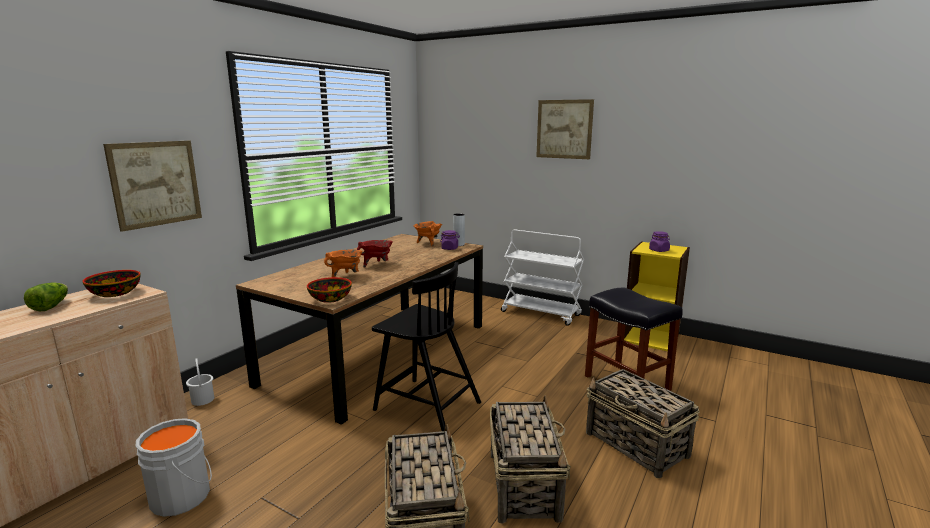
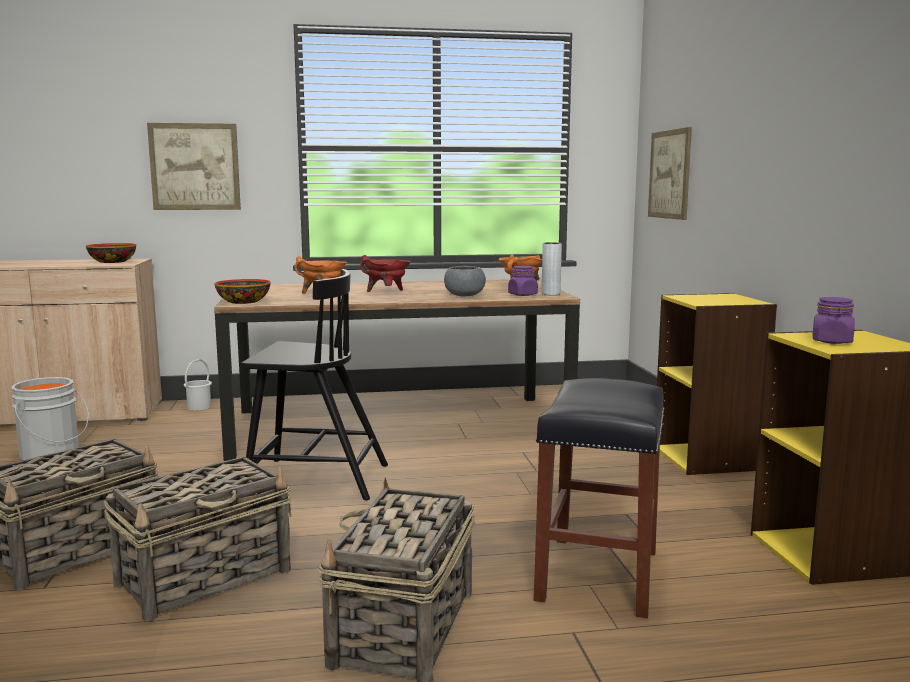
camera: 50 degrees right, 5 degrees down
lettuce [24,282,68,312] -> none
black chair [372,262,481,431] -> black chair turned 75 degrees counterclockwise [241,269,388,500]
white cart [501,230,584,326] -> yellow bookcase [657,293,777,475]
picture [536,99,594,159] -> picture moved to [648,127,692,220]
none -> grey bowl [444,266,486,296]

